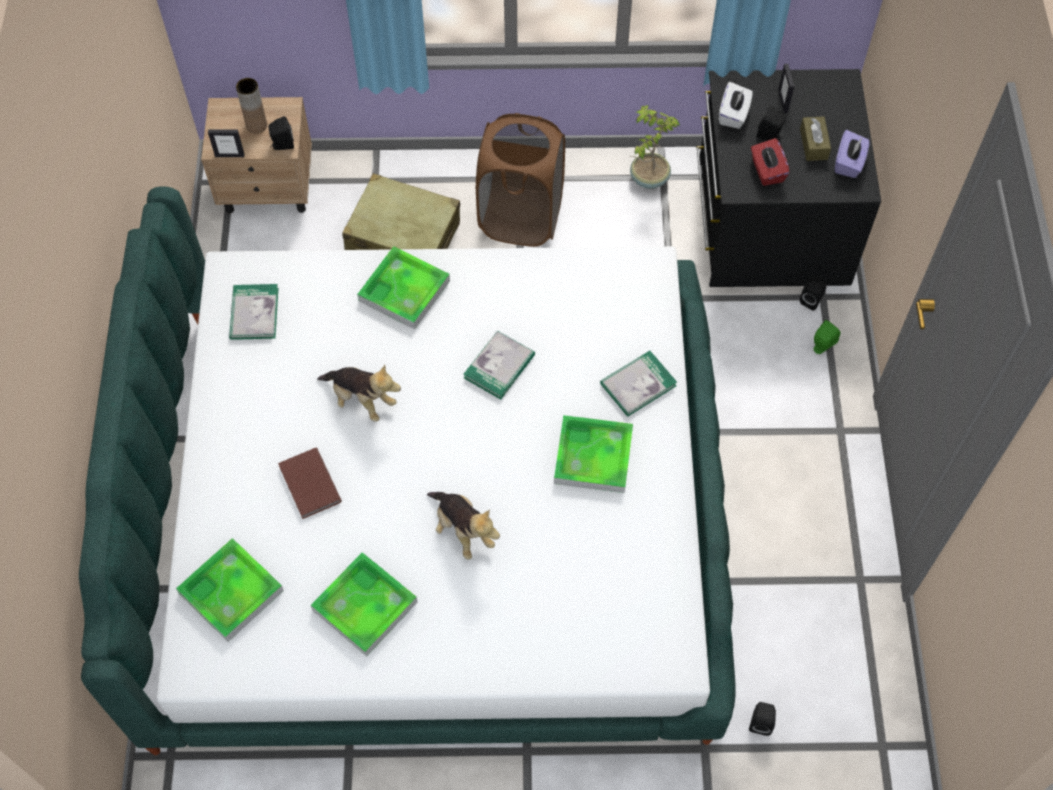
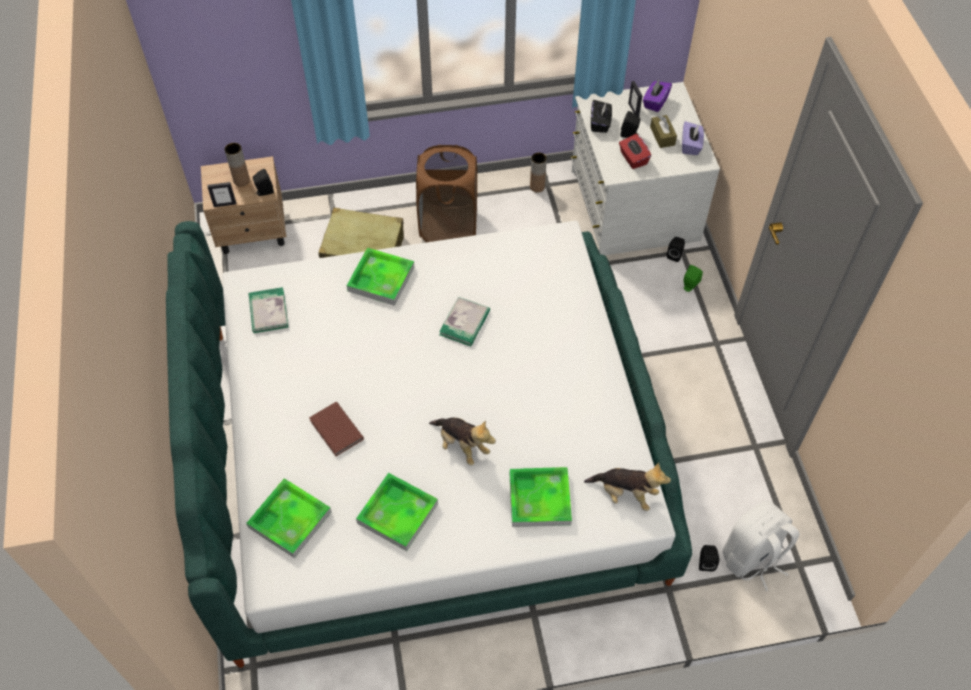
camera: 10 degrees left, 5 degrees down
plush toy [317,364,401,422] -> plush toy moved to [584,462,671,511]
tray [554,415,633,493] -> tray moved to [510,467,572,527]
book [600,351,677,417] -> none
potted plant [629,105,680,189] -> brown vase [530,153,547,193]
black dresser [696,69,881,287] -> white dresser [571,82,720,255]
white tissue box [719,82,753,129] -> black tissue box [591,100,612,133]
none -> purple tissue box [643,80,672,112]
none -> white backpack [723,501,799,591]

